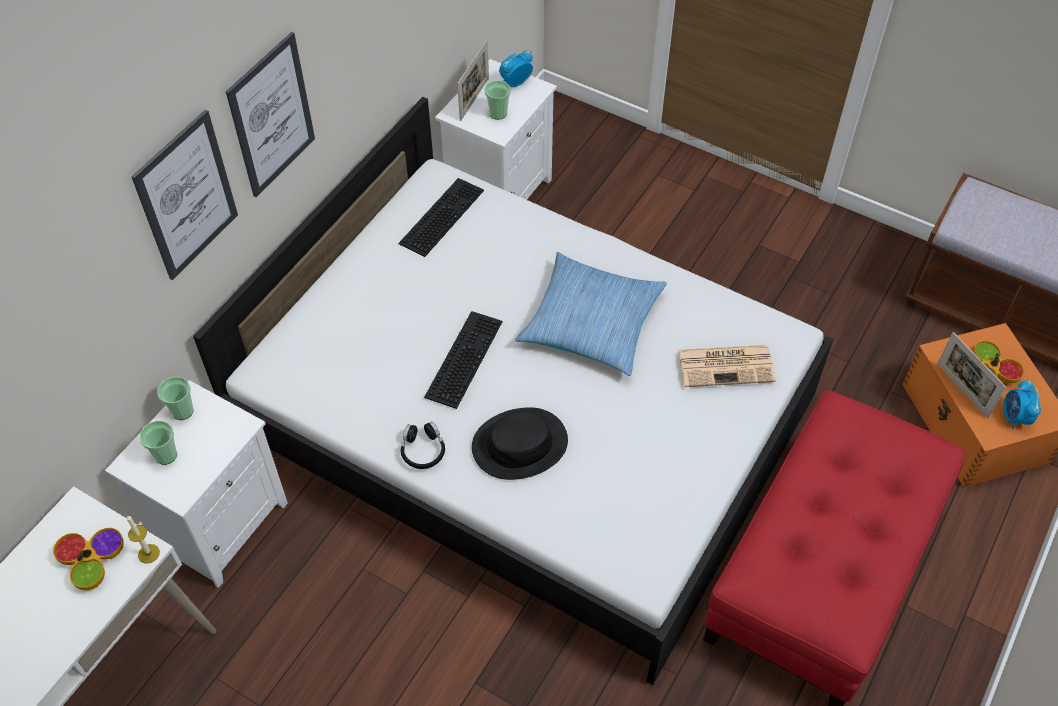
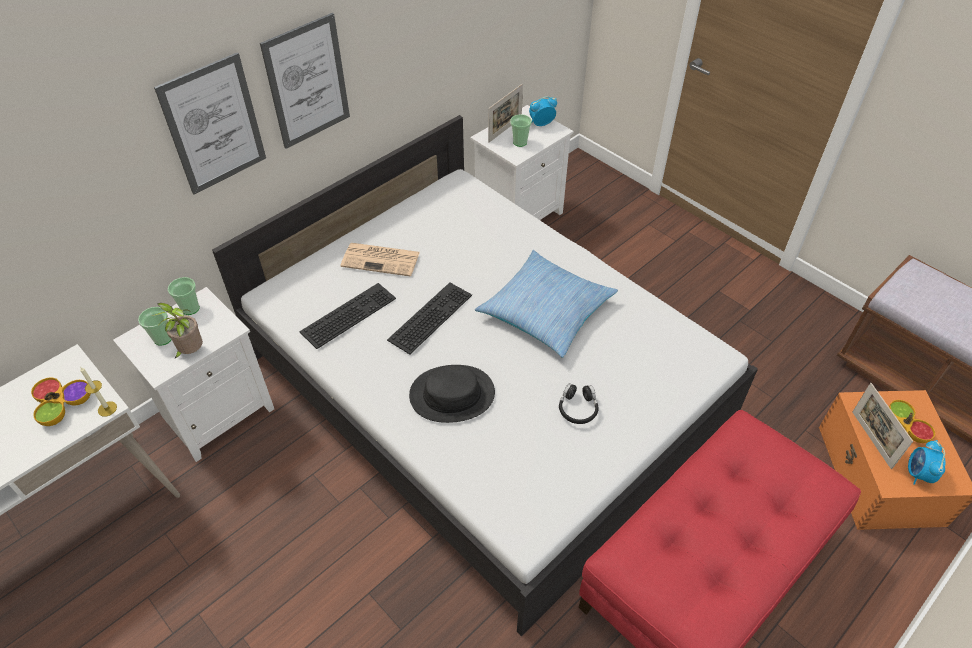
camera: 15 degrees right, 5 degrees down
keyboard [398,178,484,257] -> keyboard moved to [299,283,396,349]
black headphones [401,421,445,469] -> black headphones moved to [559,383,599,424]
newspaper [678,345,776,387] -> newspaper moved to [340,243,420,277]
none -> potted plant [152,303,203,359]

